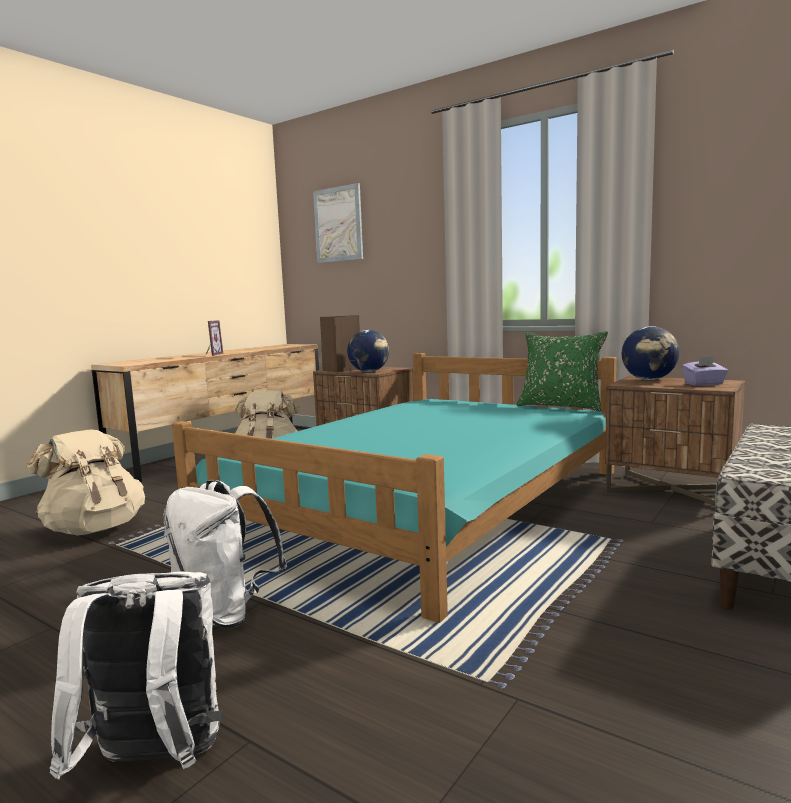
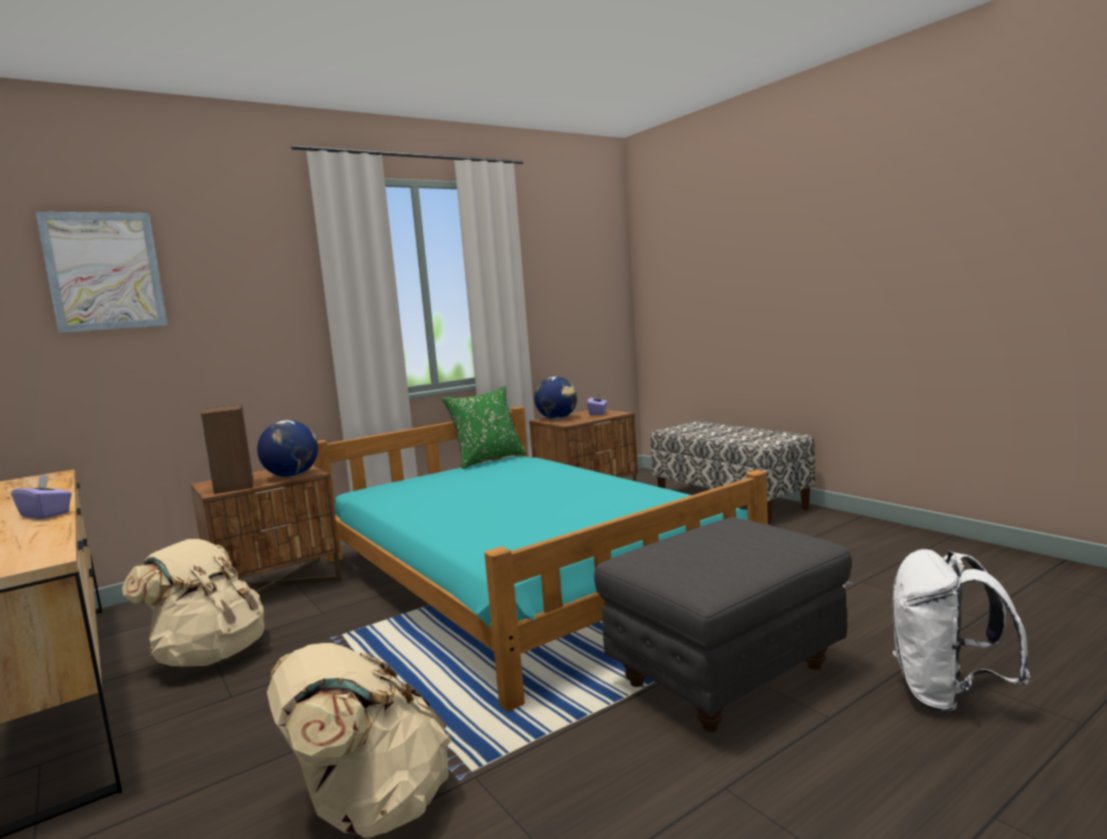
camera: 70 degrees left, 0 degrees up
white backpack [164,480,287,628] -> grey ottoman [594,517,852,732]
picture frame [206,320,223,356] -> purple tissue box [11,475,72,519]

